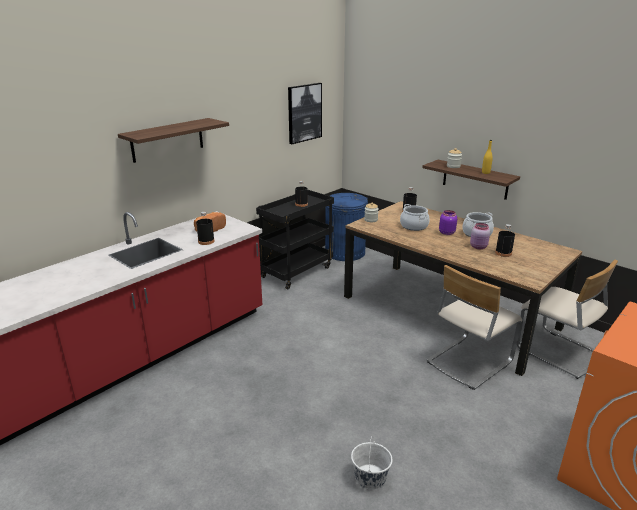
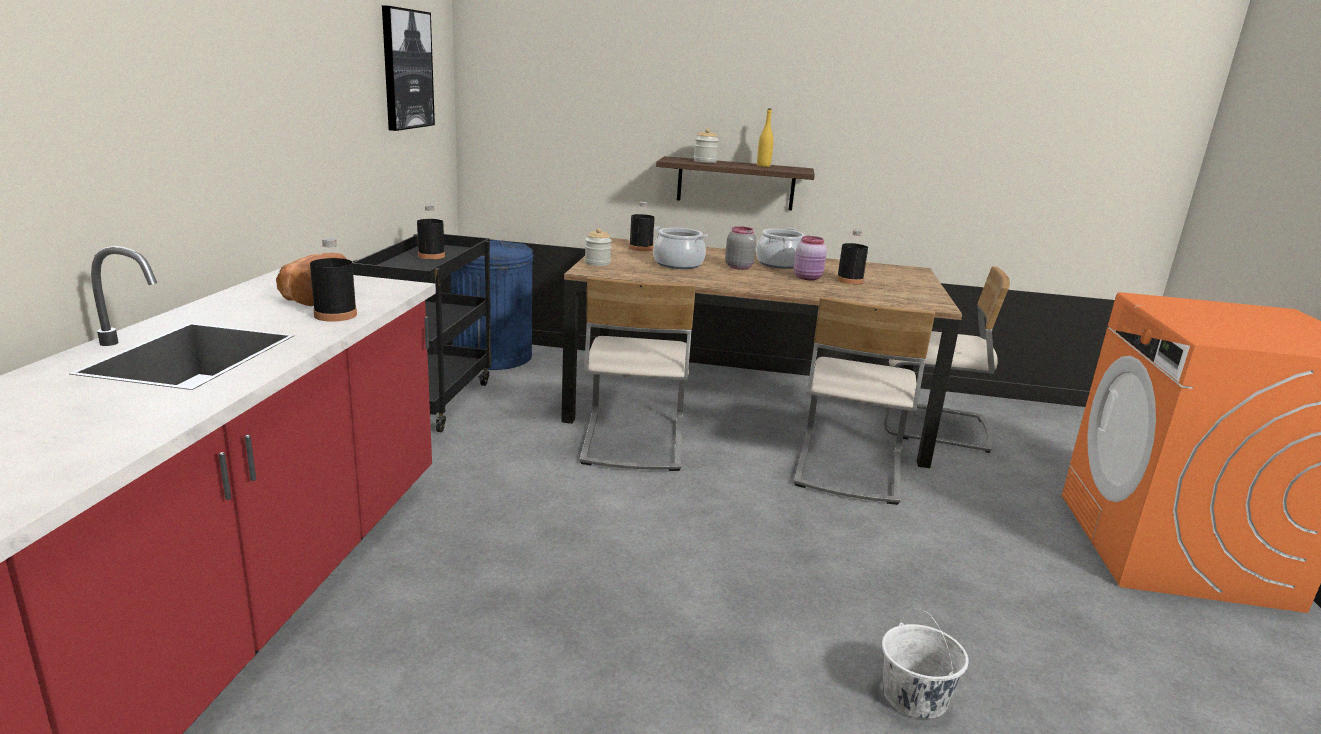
camera: 35 degrees left, 5 degrees down
shelf [118,118,229,163] -> none
purple jar [439,210,457,235] -> grey jar [725,226,756,270]
none -> beige chair [580,277,696,471]

